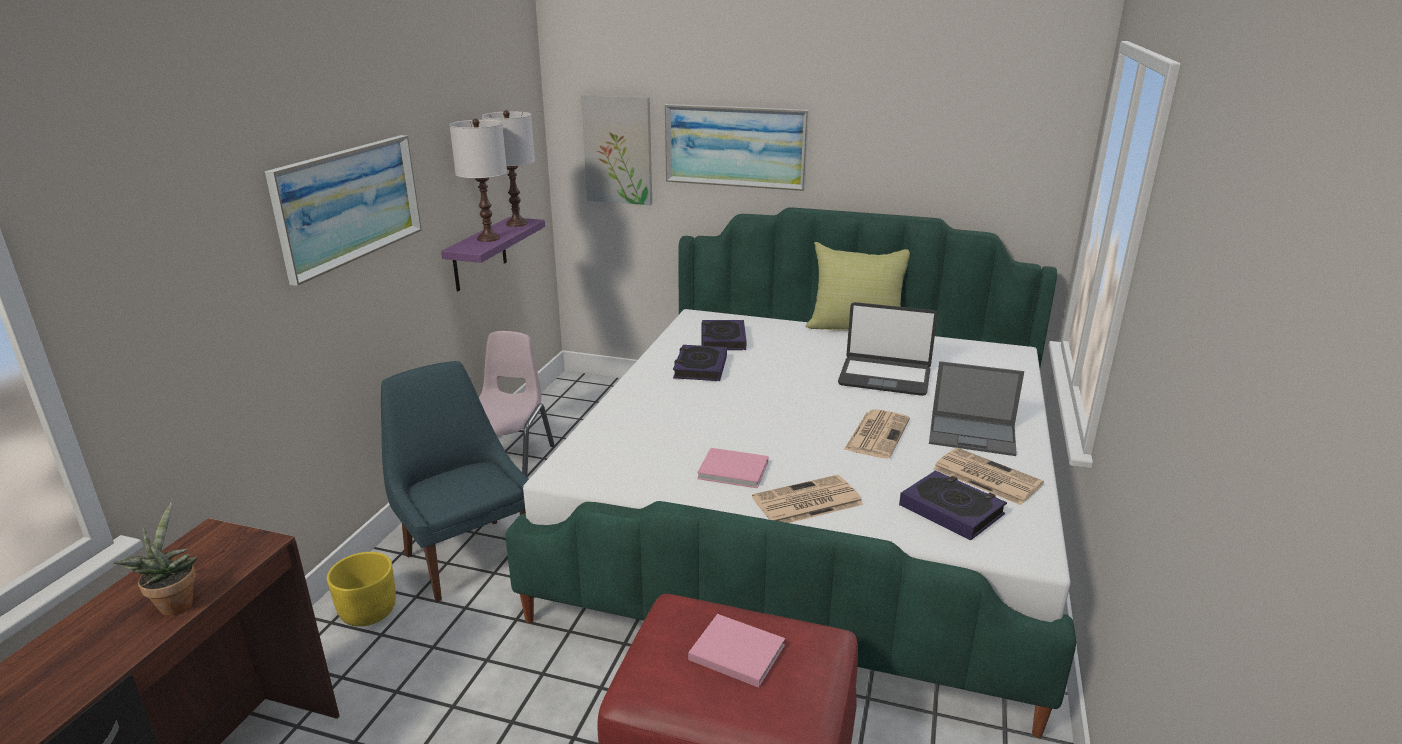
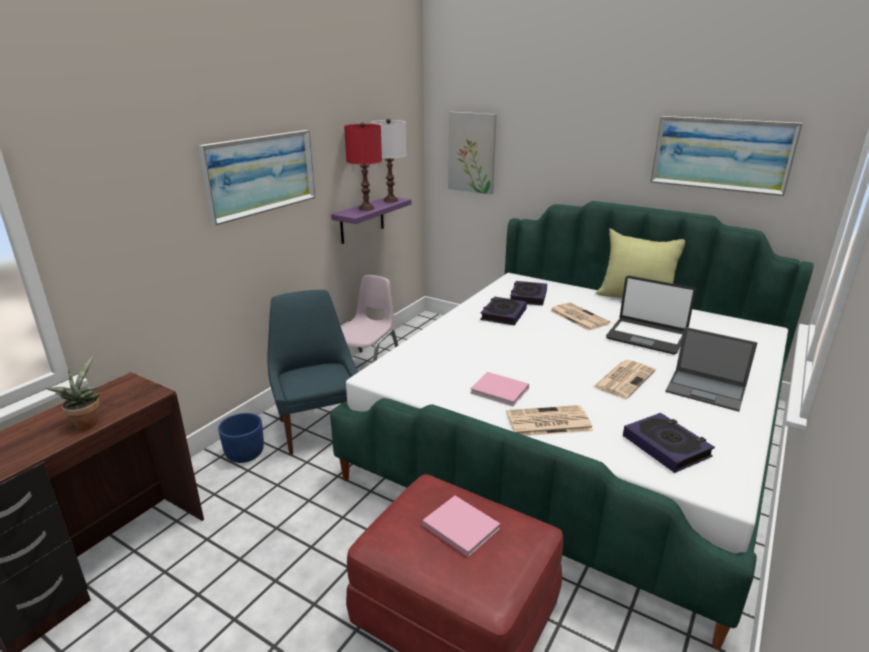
camera: 15 degrees right, 0 degrees up
yellow planter [327,552,396,627] -> blue planter [218,413,264,463]
white table lamp [449,119,507,242] -> red table lamp [344,122,382,211]
picture [665,104,809,191] -> picture moved to [650,116,803,196]
newspaper [933,448,1044,505] -> newspaper moved to [550,302,610,331]

